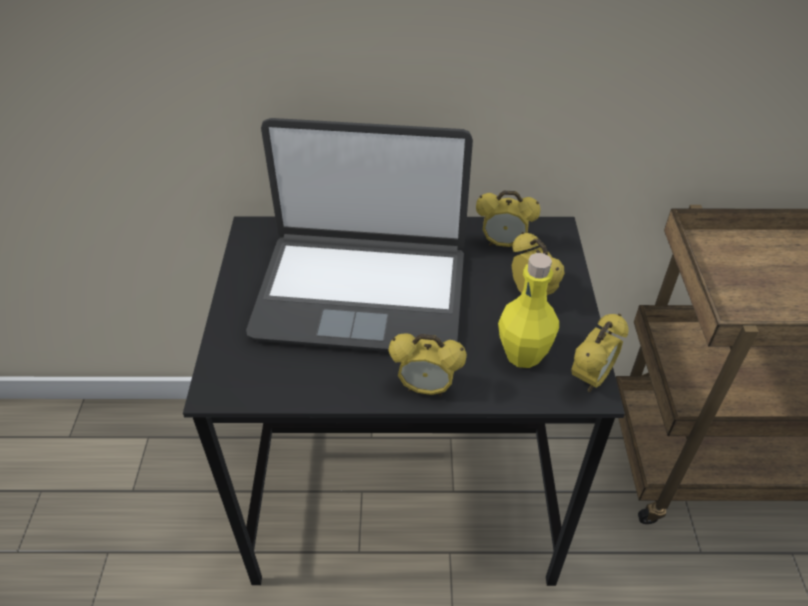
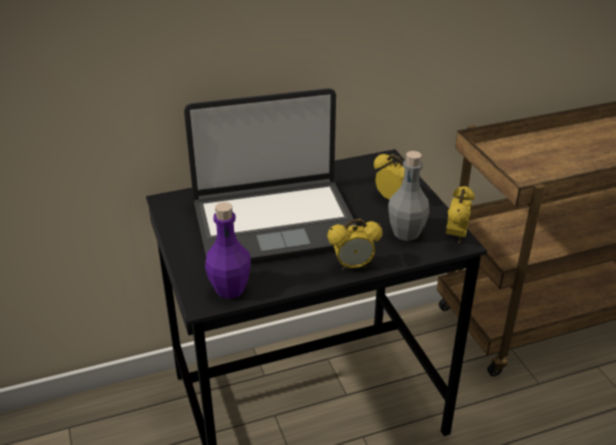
camera: 20 degrees left, 10 degrees down
alarm clock [476,191,540,247] -> none
yellow bottle [498,253,559,368] -> grey bottle [388,151,430,241]
none -> purple bottle [205,202,251,299]

